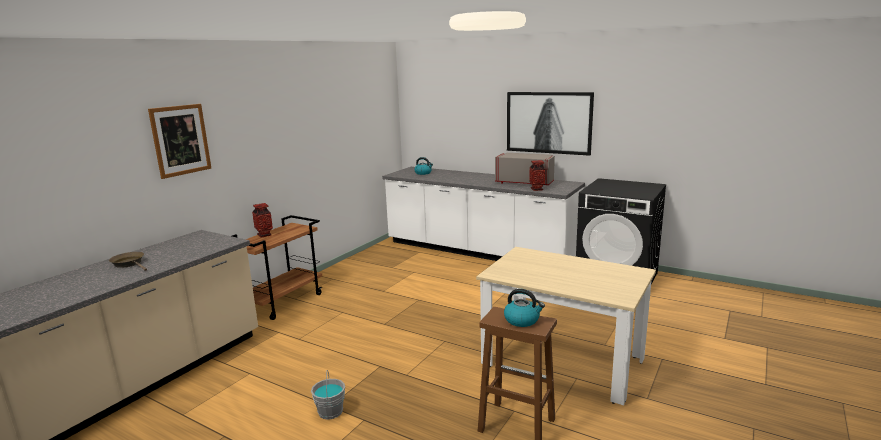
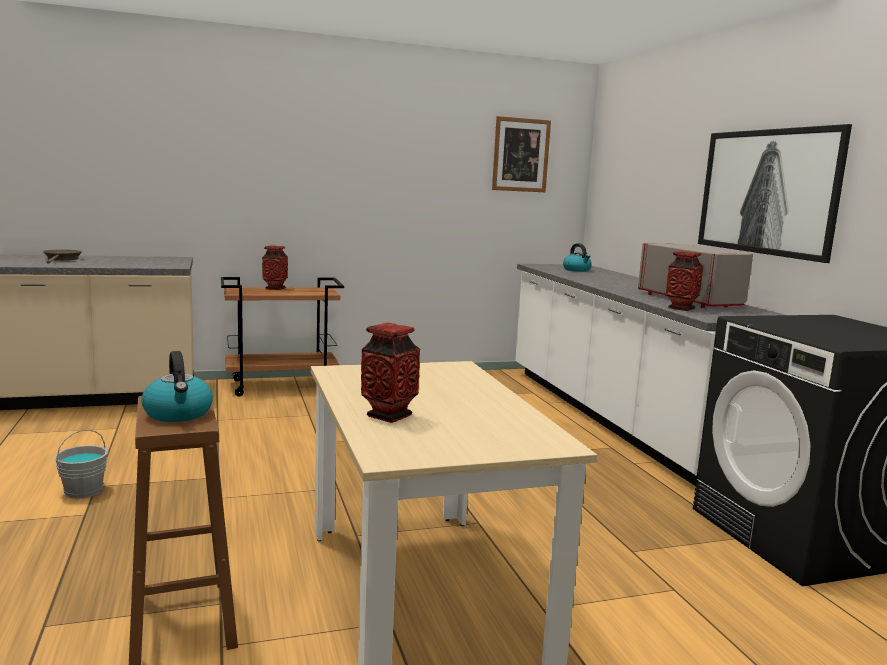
camera: 40 degrees right, 5 degrees down
picture [148,104,211,179] -> picture moved to [492,116,551,192]
none -> vase [361,323,420,423]

